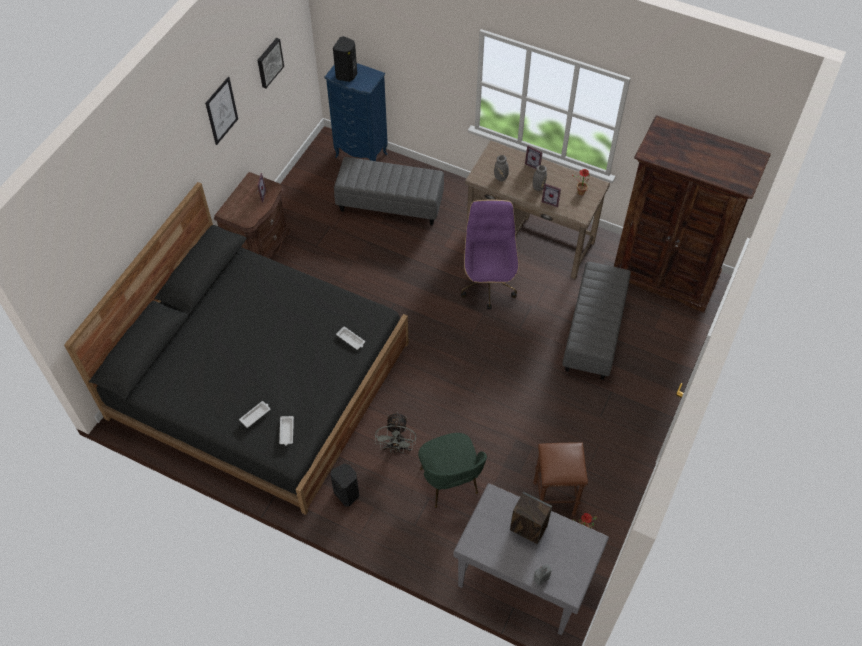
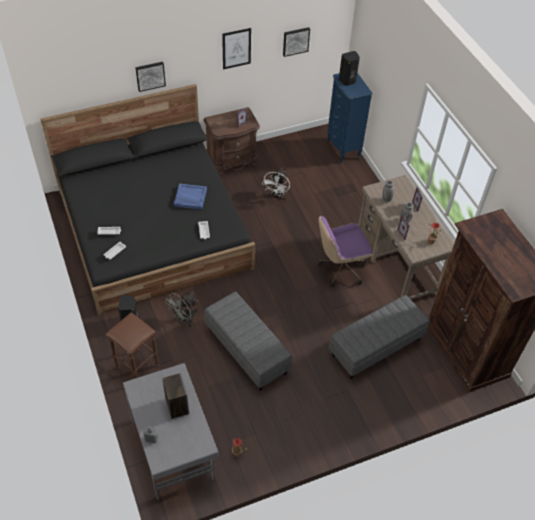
camera: 40 degrees right, 5 degrees down
grey ottoman [334,157,444,226] -> grey ottoman moved to [204,292,292,391]
green chair [418,433,487,508] -> none
purple office chair [461,199,519,309] -> purple office chair turned 150 degrees counterclockwise [318,216,374,287]
brown stool [533,443,588,516] -> brown stool moved to [106,313,159,379]
none -> picture [135,62,166,92]
none -> blue tray [174,184,207,210]
none -> white fan [263,168,290,201]

